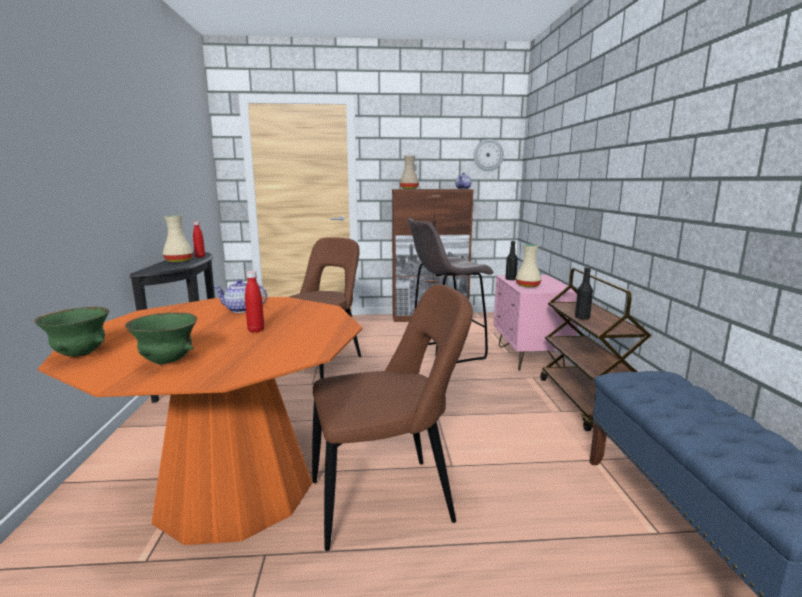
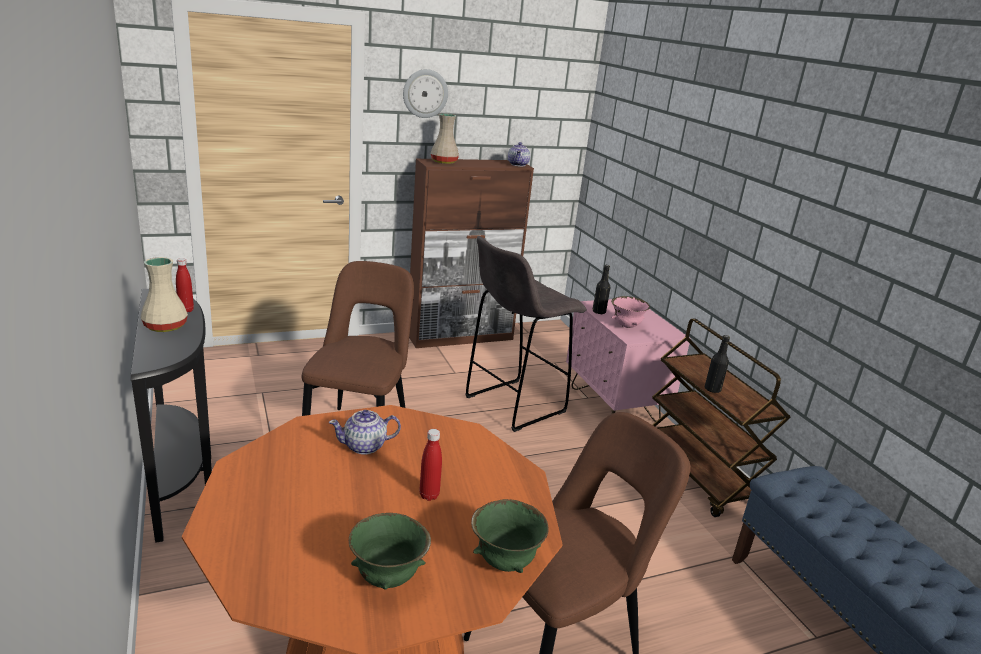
camera: 20 degrees left, 10 degrees up
green bowl [34,307,109,357] -> green bowl moved to [471,499,549,573]
wall clock [474,139,504,171] -> wall clock moved to [403,69,448,118]
beige vase [516,244,541,287] -> pink bowl [611,296,650,328]

